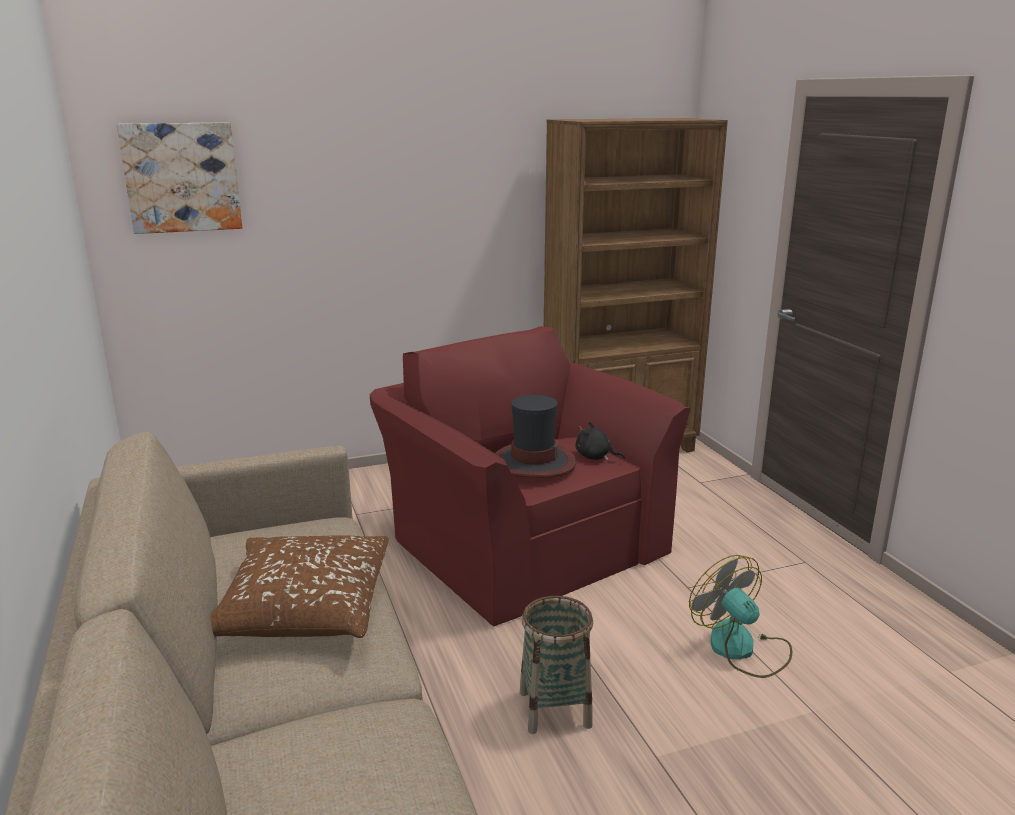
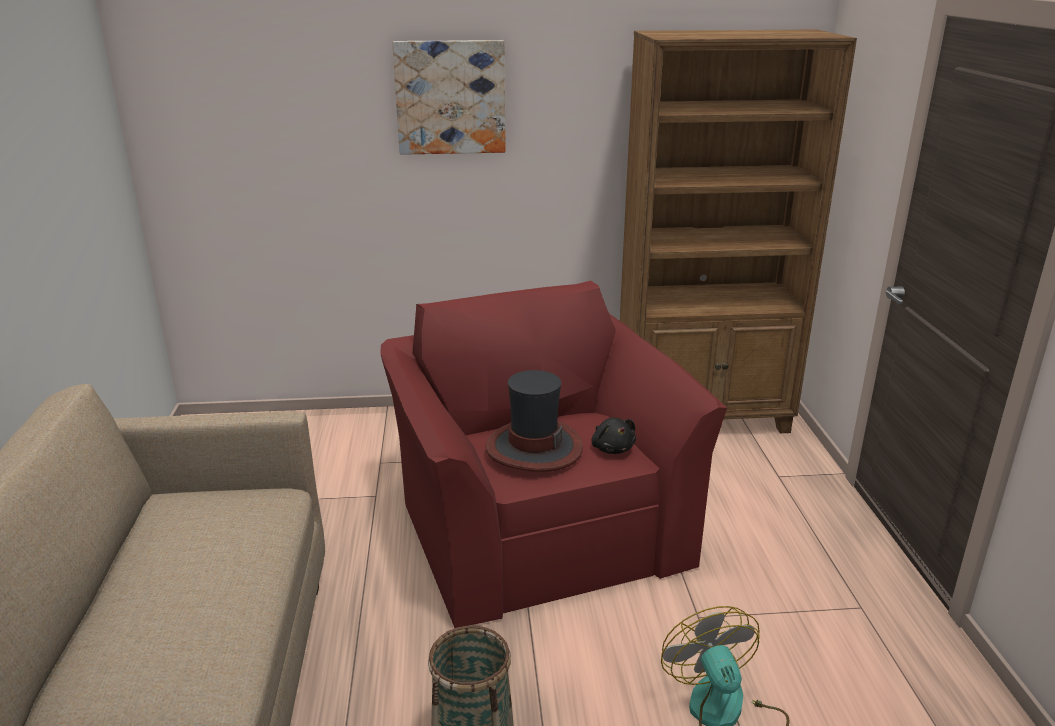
camera: 15 degrees right, 5 degrees up
picture [117,122,242,234] -> picture moved to [392,40,506,155]
brown pillow [211,535,389,638] -> none
black plush toy [575,421,625,461] -> black plush toy turned 150 degrees counterclockwise [591,417,636,454]

